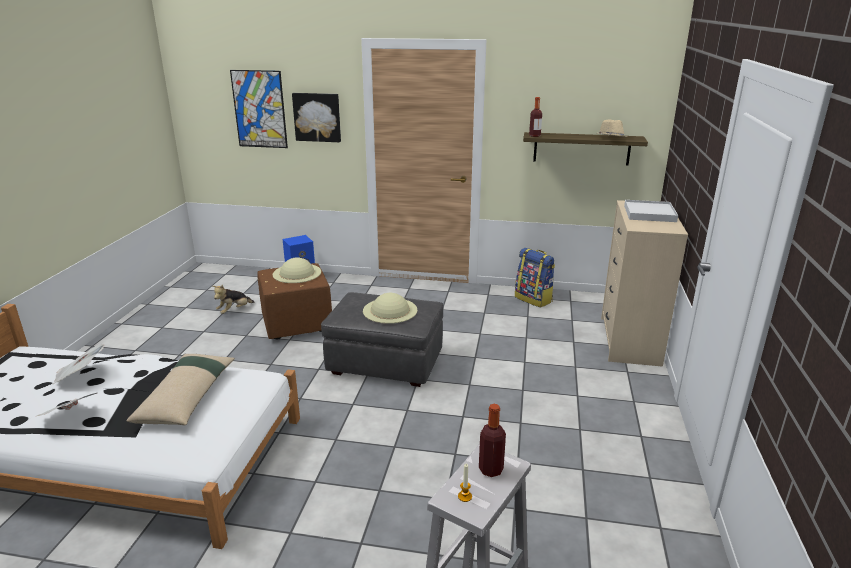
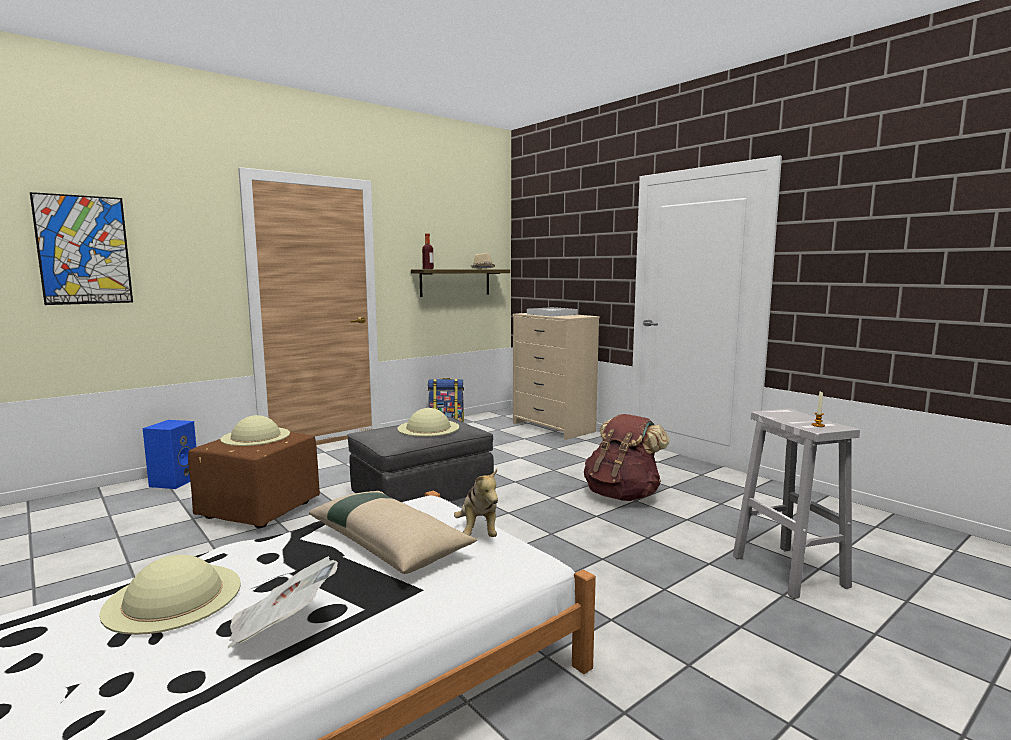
camera: 50 degrees left, 15 degrees down
newspaper [53,342,104,384] -> beige hat [99,555,241,635]
plush toy [213,285,254,314] -> plush toy moved to [454,469,498,537]
picture [292,93,341,142] -> none
bottle [479,404,506,477] -> none
none -> brown backpack [584,414,669,501]

